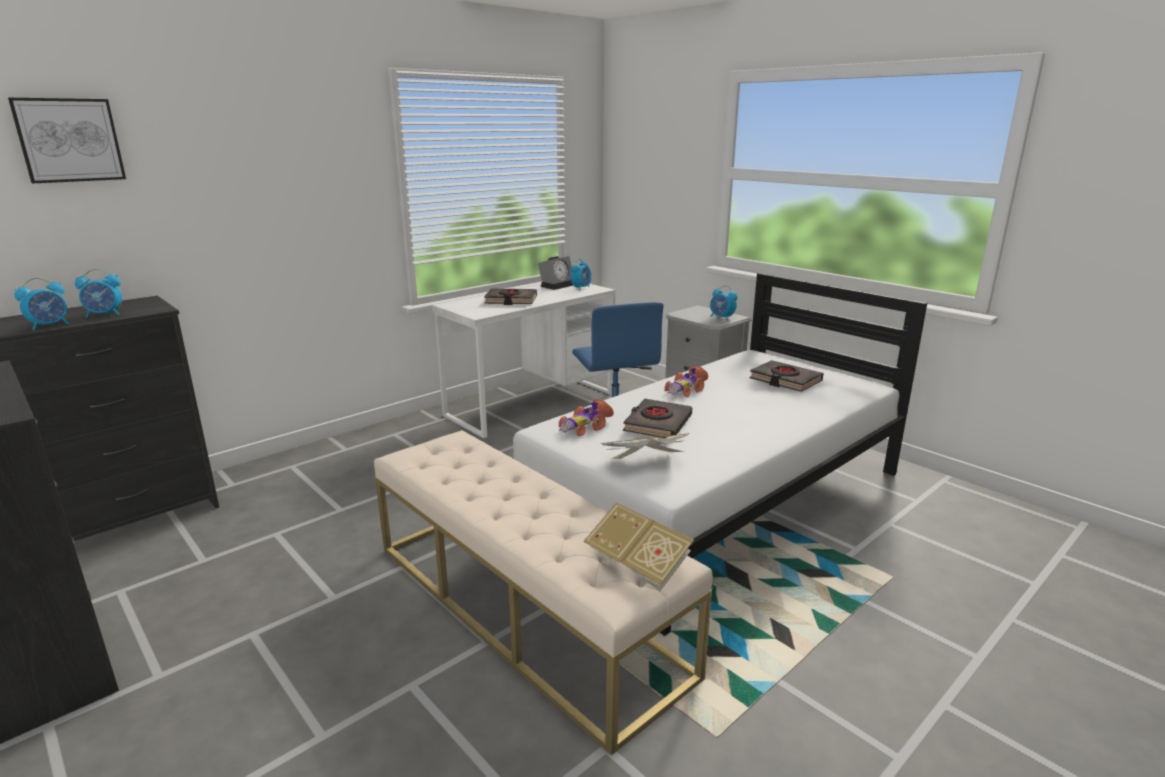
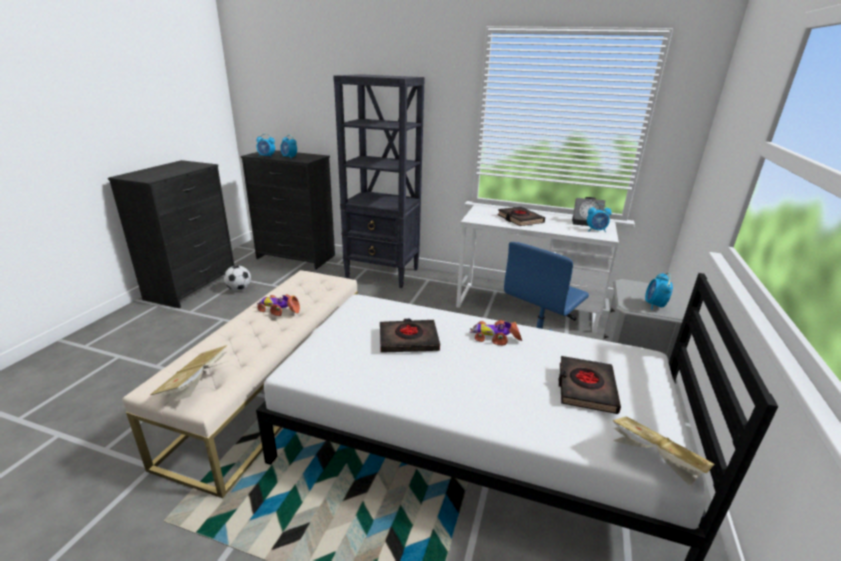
camera: 60 degrees right, 5 degrees up
picture [8,98,126,184] -> none
toy car [559,399,614,436] -> toy car moved to [257,294,300,316]
book [600,433,689,460] -> book moved to [612,416,714,486]
none -> football [224,265,251,291]
none -> black bookcase [333,74,425,288]

